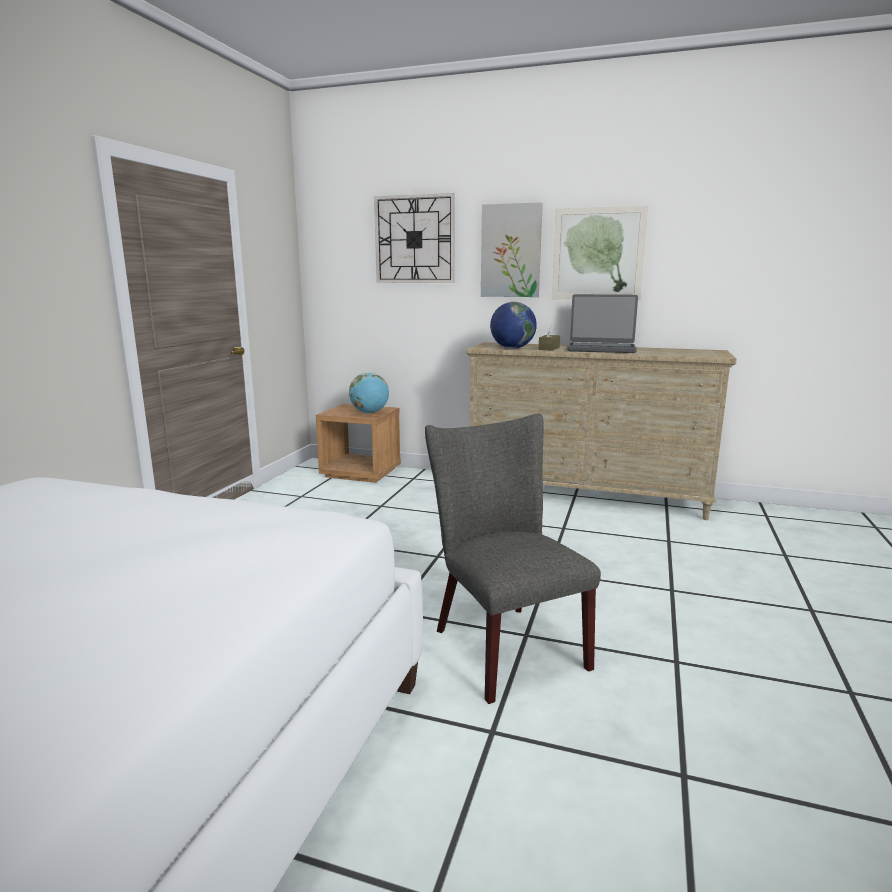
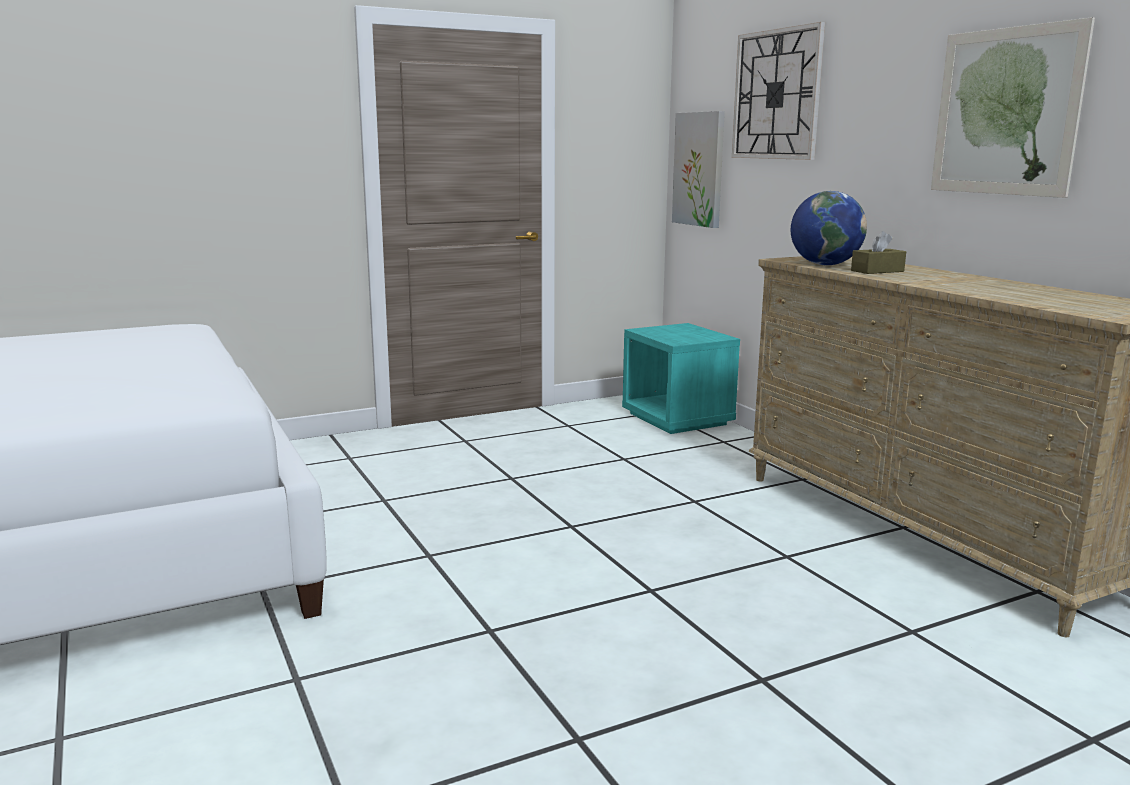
camera: 45 degrees right, 0 degrees up
brown nightstand [316,404,401,483] -> turquoise nightstand [622,323,740,434]
globe [349,372,389,413] -> none
grey chair [425,413,601,704] -> none
picture [481,202,543,297] -> picture moved to [672,111,725,228]
laptop [567,294,638,353] -> none

